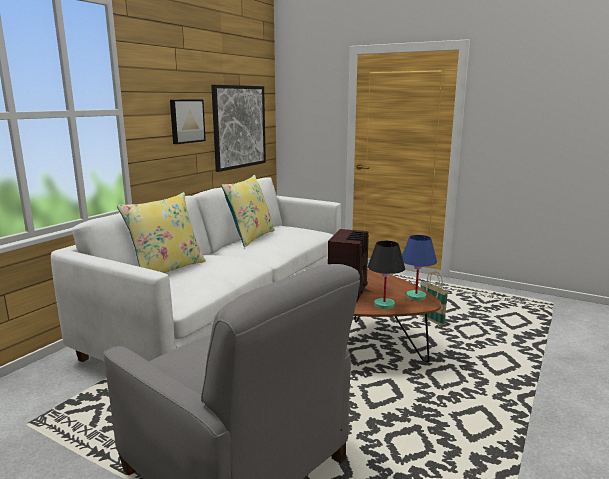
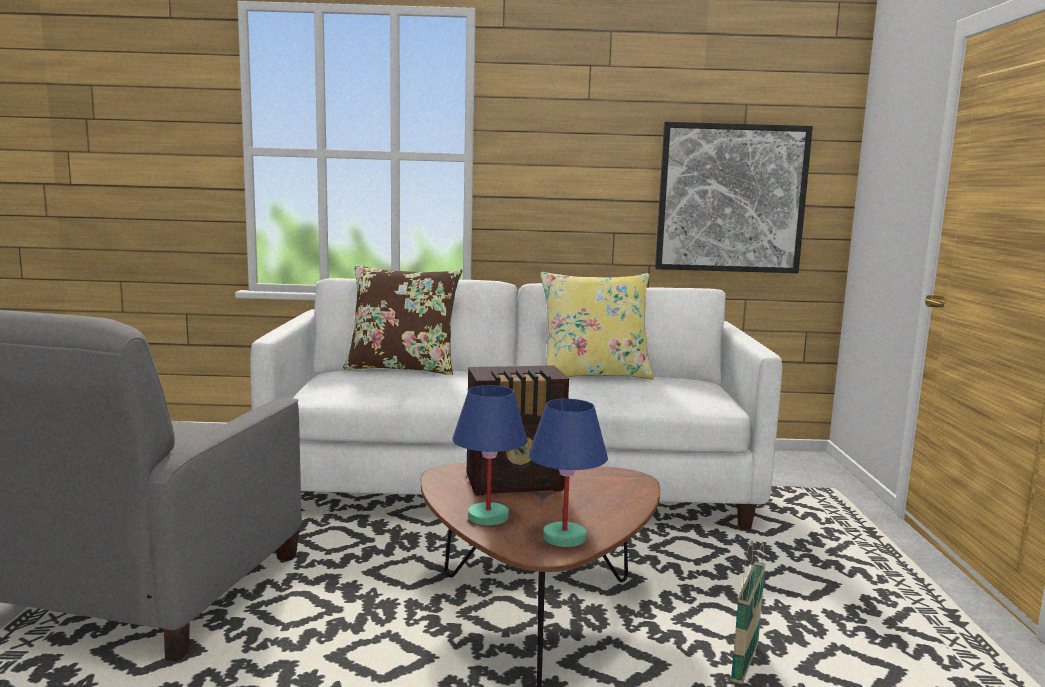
camera: 60 degrees right, 5 degrees down
yellow pillow [117,192,206,273] -> brown pillow [343,265,462,375]
picture [170,99,206,144] -> none
black table lamp [368,241,405,309] -> blue table lamp [452,385,528,525]

